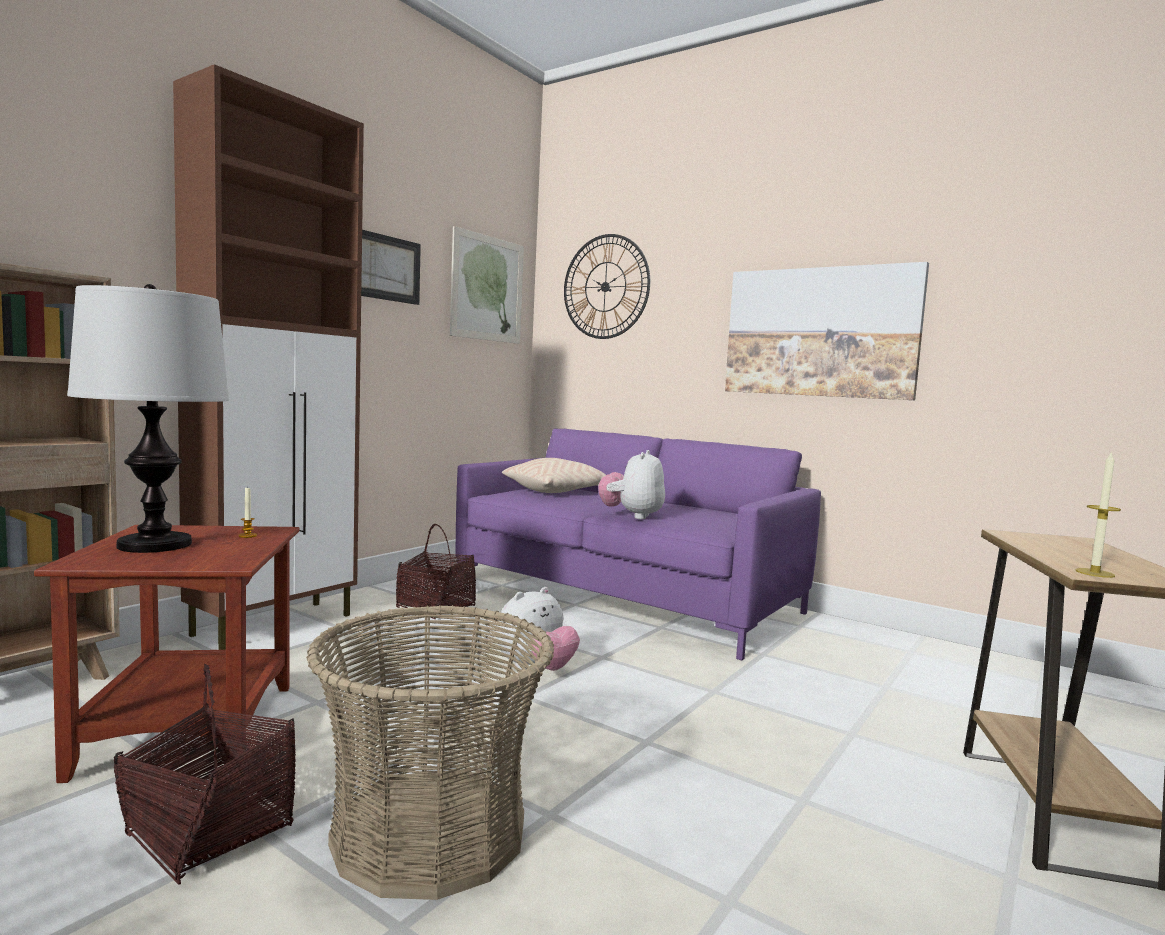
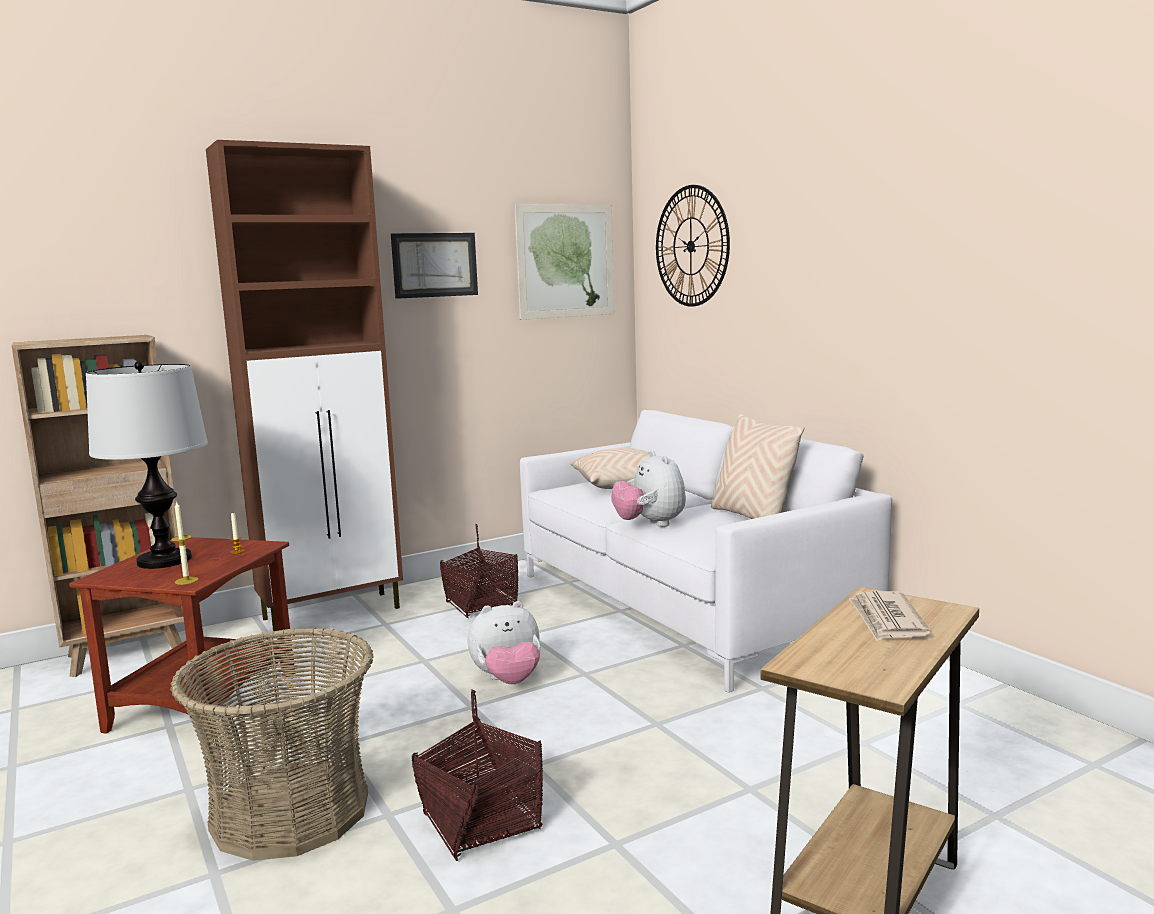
camera: 25 degrees right, 5 degrees up
basket [114,663,296,884] -> basket moved to [412,689,543,861]
purple sofa [455,429,821,660] -> white sofa [520,410,892,693]
plush toy [598,450,665,519] -> plush toy turned 60 degrees counterclockwise [611,451,686,527]
picture [725,262,929,400] -> none
candle [1075,451,1121,578] -> candle moved to [171,501,199,585]
none -> beige pillow [711,412,805,519]
none -> newspaper [849,591,931,641]

